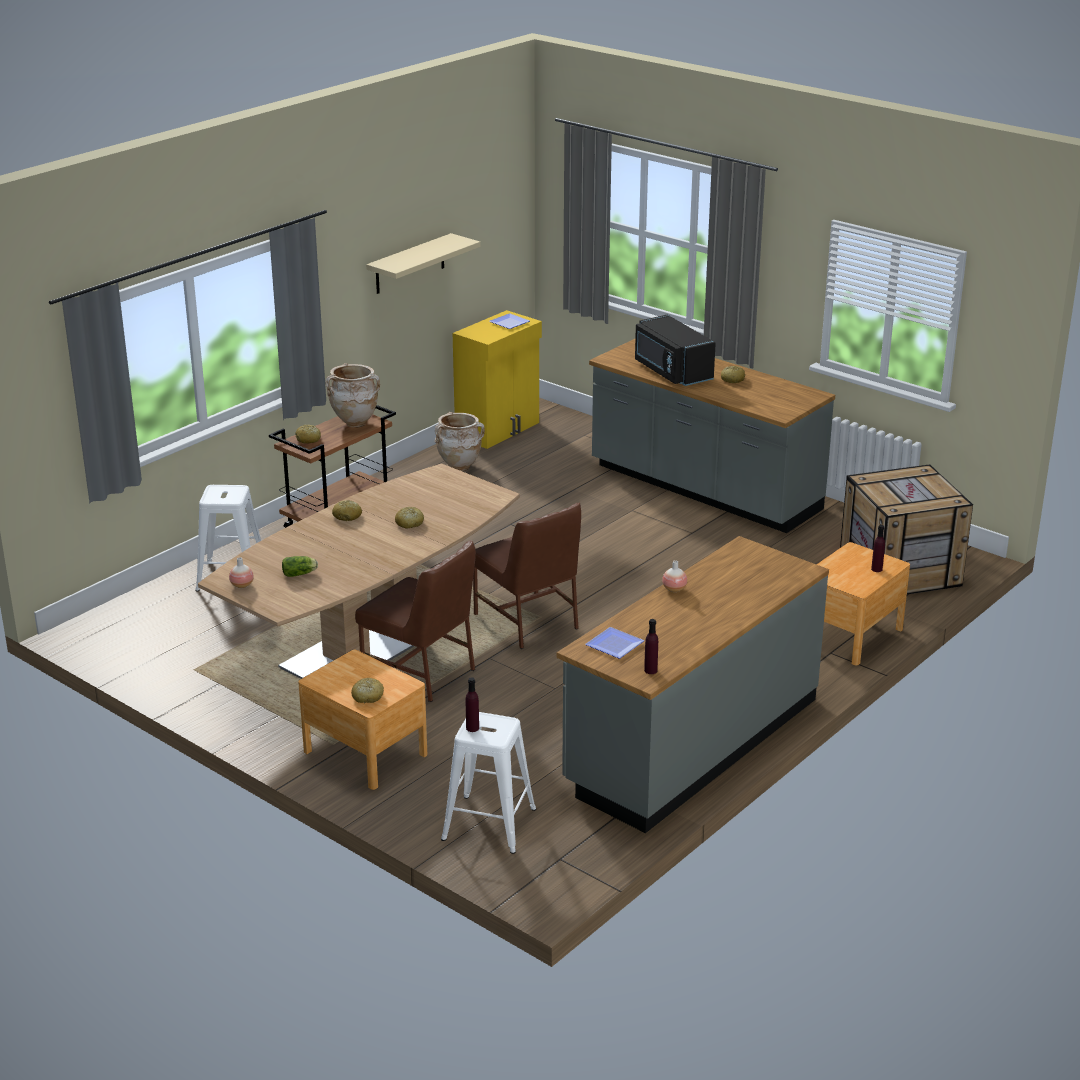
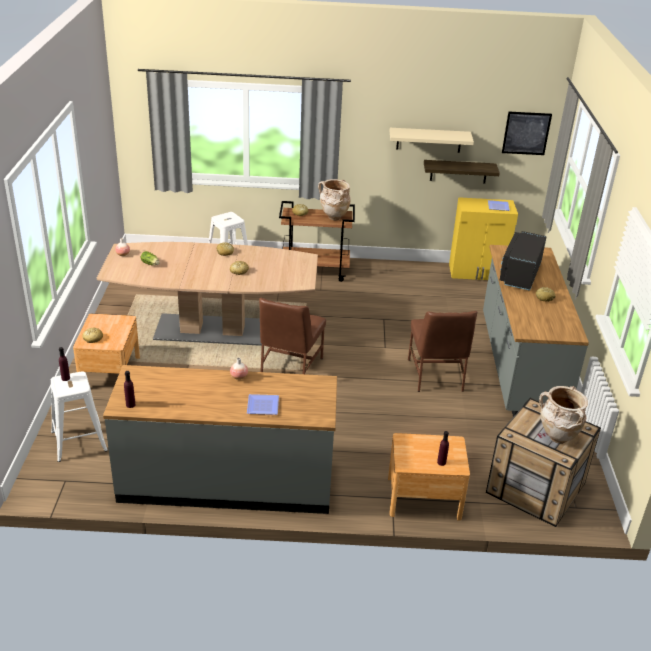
camera: 50 degrees right, 5 degrees up
brown chair [355,540,476,702] -> brown chair moved to [408,311,477,392]
beige vase [435,412,485,471] -> beige vase moved to [539,386,588,444]
plate [585,627,644,659] -> plate moved to [247,394,279,415]
none -> shelf [424,160,500,184]
none -> picture [502,112,552,155]

